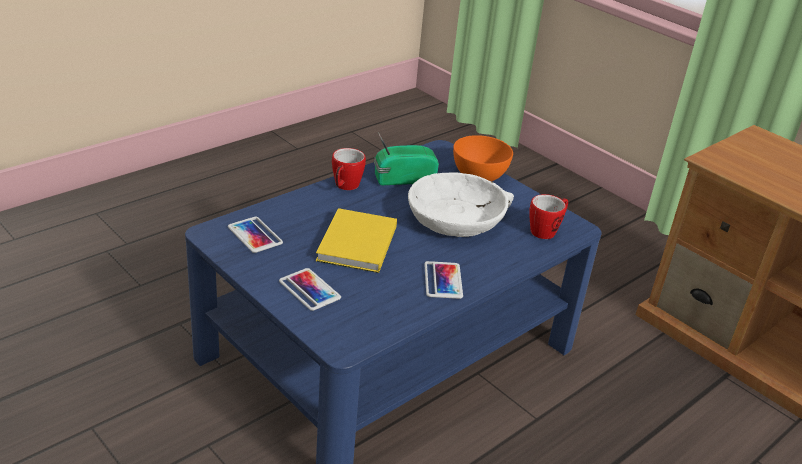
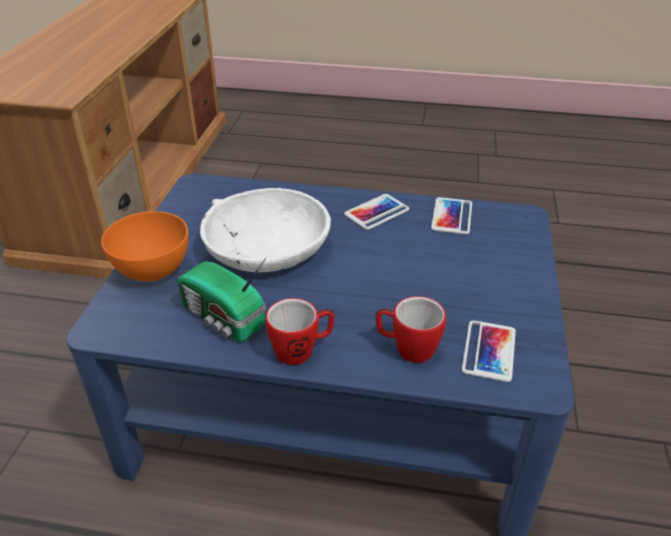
camera: 125 degrees left, 5 degrees up
phone [279,268,341,311] -> phone moved to [431,197,472,234]
yellow book [316,208,397,273] -> none
mug [529,194,568,239] -> mug moved to [375,296,446,363]

